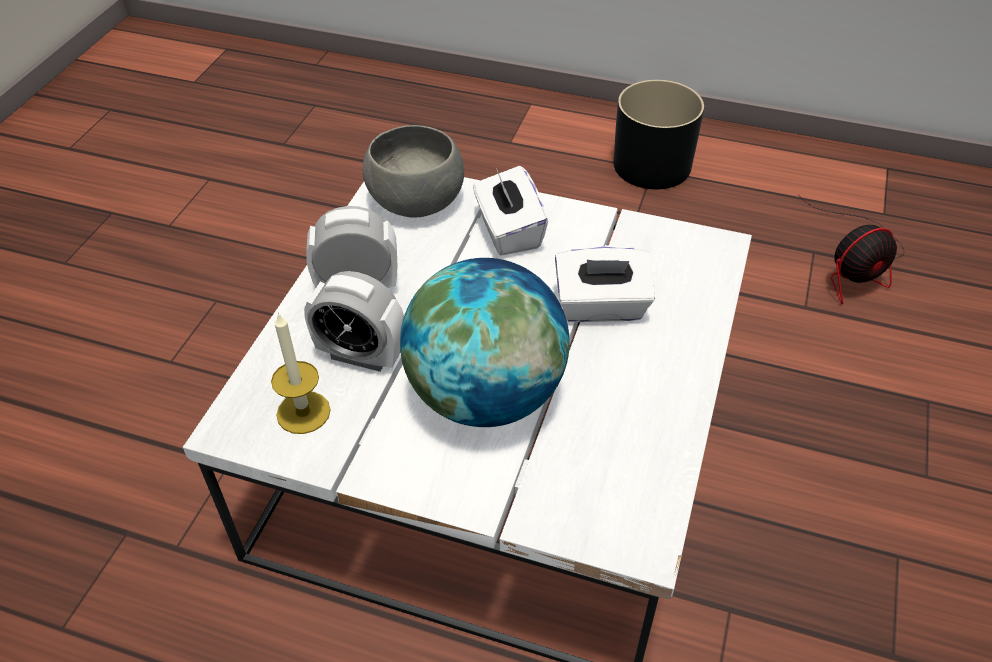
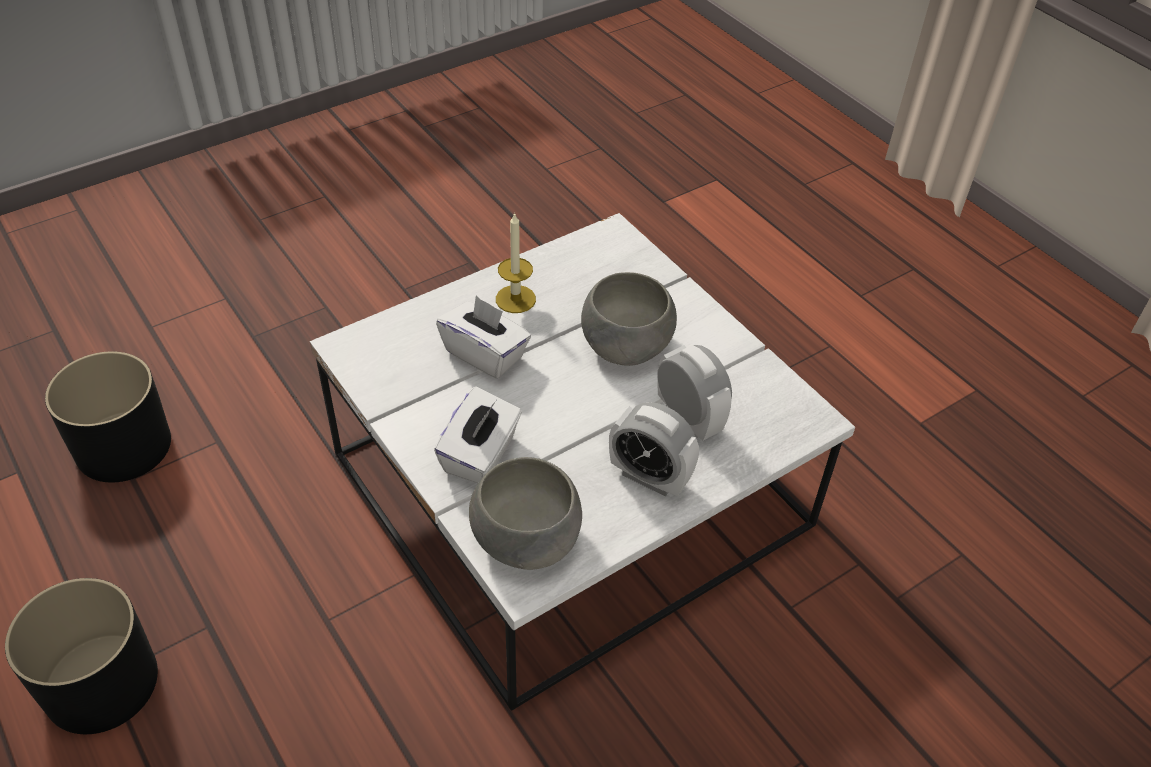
camera: 145 degrees left, 0 degrees up
candle [271,312,331,434] -> candle moved to [496,212,536,313]
globe [400,258,570,427] -> grey bowl [581,272,677,366]
fan [798,195,905,304] -> black planter [45,351,171,482]

